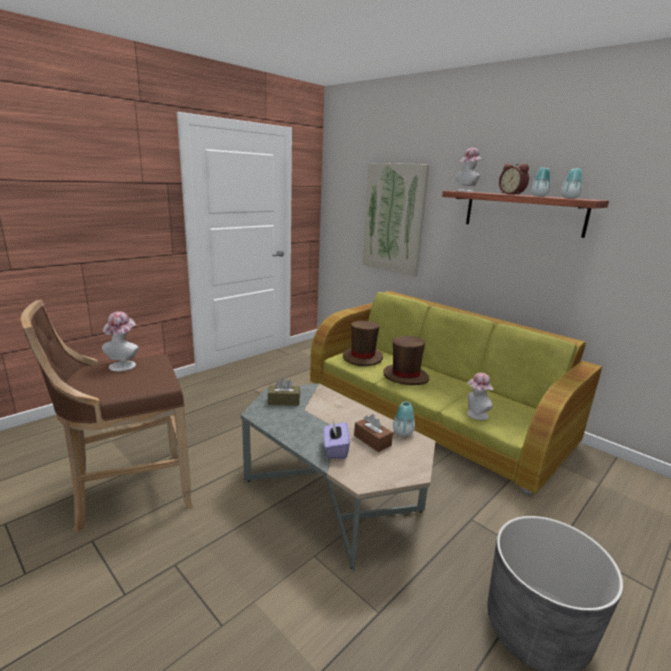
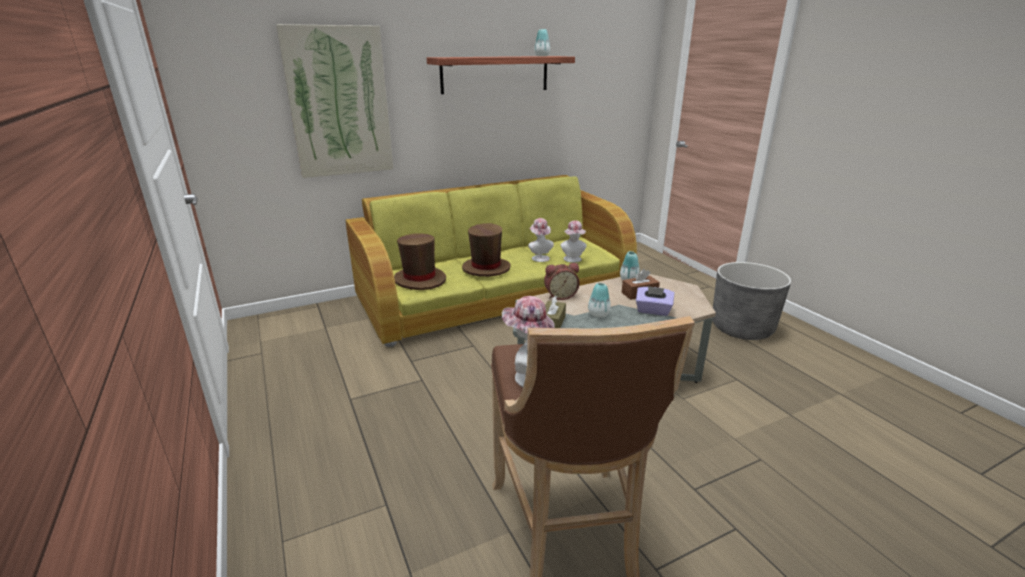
camera: 70 degrees left, 5 degrees up
hat [455,148,483,192] -> hat moved to [528,218,554,262]
alarm clock [499,164,529,195] -> alarm clock moved to [544,263,580,300]
vase [531,167,550,196] -> vase moved to [588,283,611,318]

